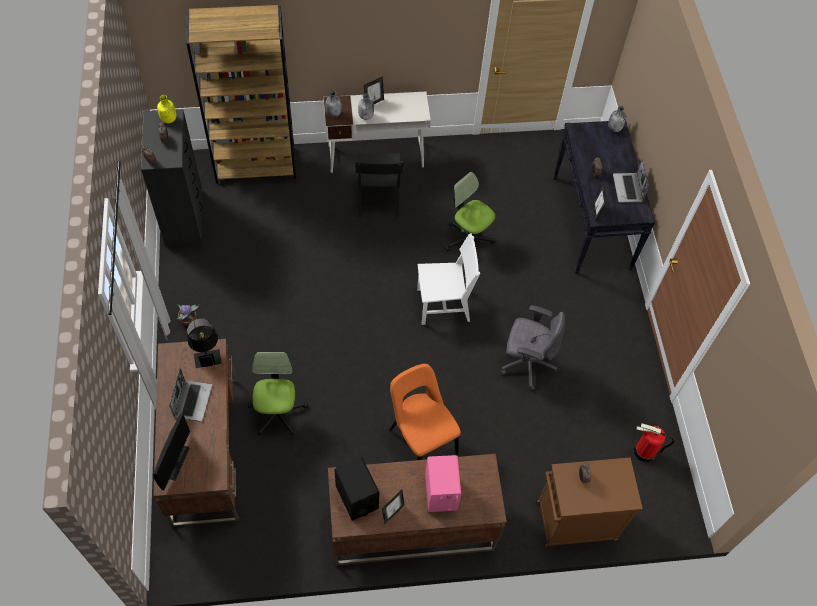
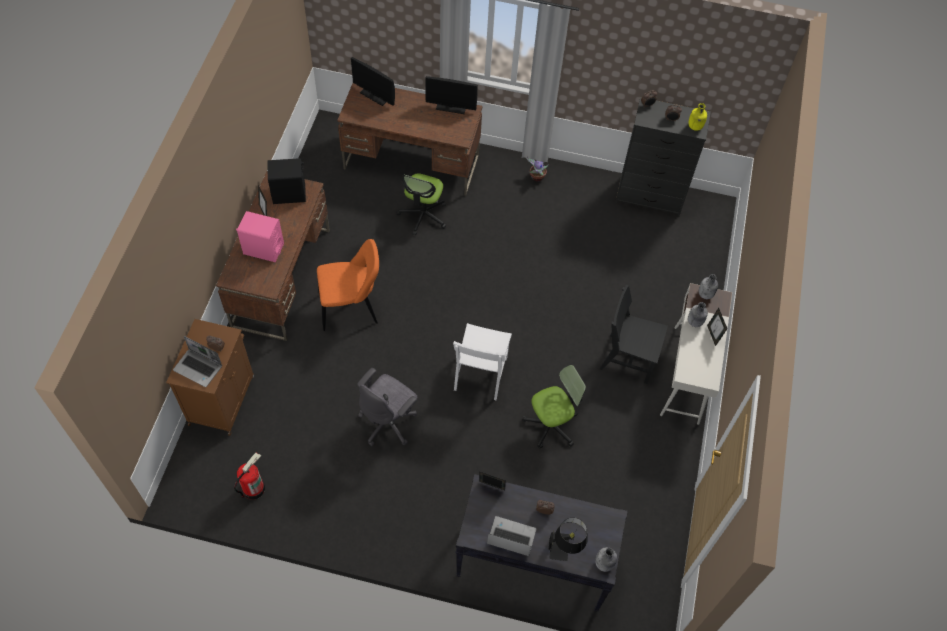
camera: 110 degrees right, 0 degrees up
laptop [169,368,212,422] -> laptop moved to [173,336,222,387]
brown bookcase [186,5,296,184] -> none
black table lamp [187,318,222,368] -> black table lamp moved to [549,518,588,561]
office chair [248,352,308,435] -> office chair turned 90 degrees clockwise [396,174,446,235]
none -> monitor [425,76,478,114]

